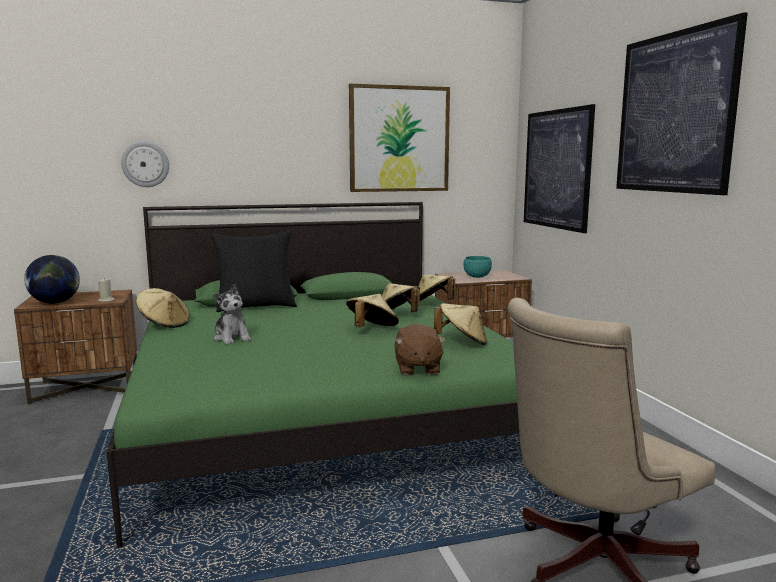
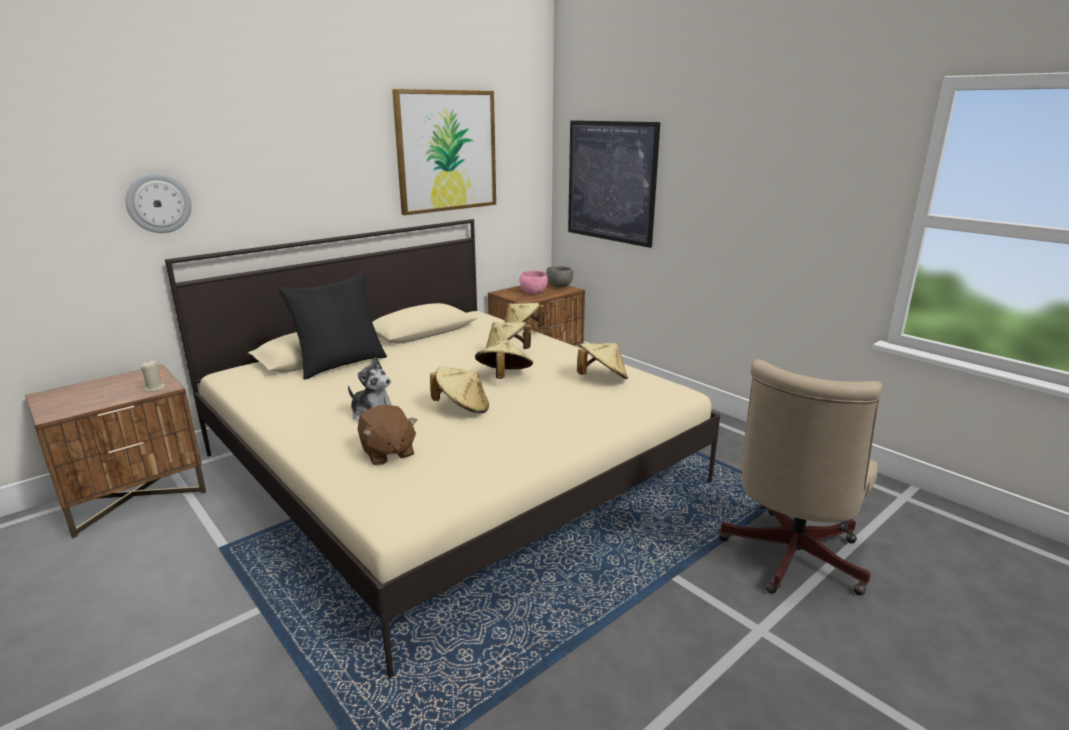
camera: 25 degrees left, 10 degrees up
globe [24,255,80,304] -> none
green bed [107,202,519,548] -> beige bed [165,219,720,678]
beige hat [136,288,190,328] -> beige hat moved to [430,367,489,413]
brown plush toy [395,324,446,375] -> brown plush toy moved to [358,405,417,465]
turquoise bowl [463,256,492,278] -> pink bowl [519,271,548,294]
picture [616,12,748,195] -> none
none -> grey bowl [546,266,573,288]

